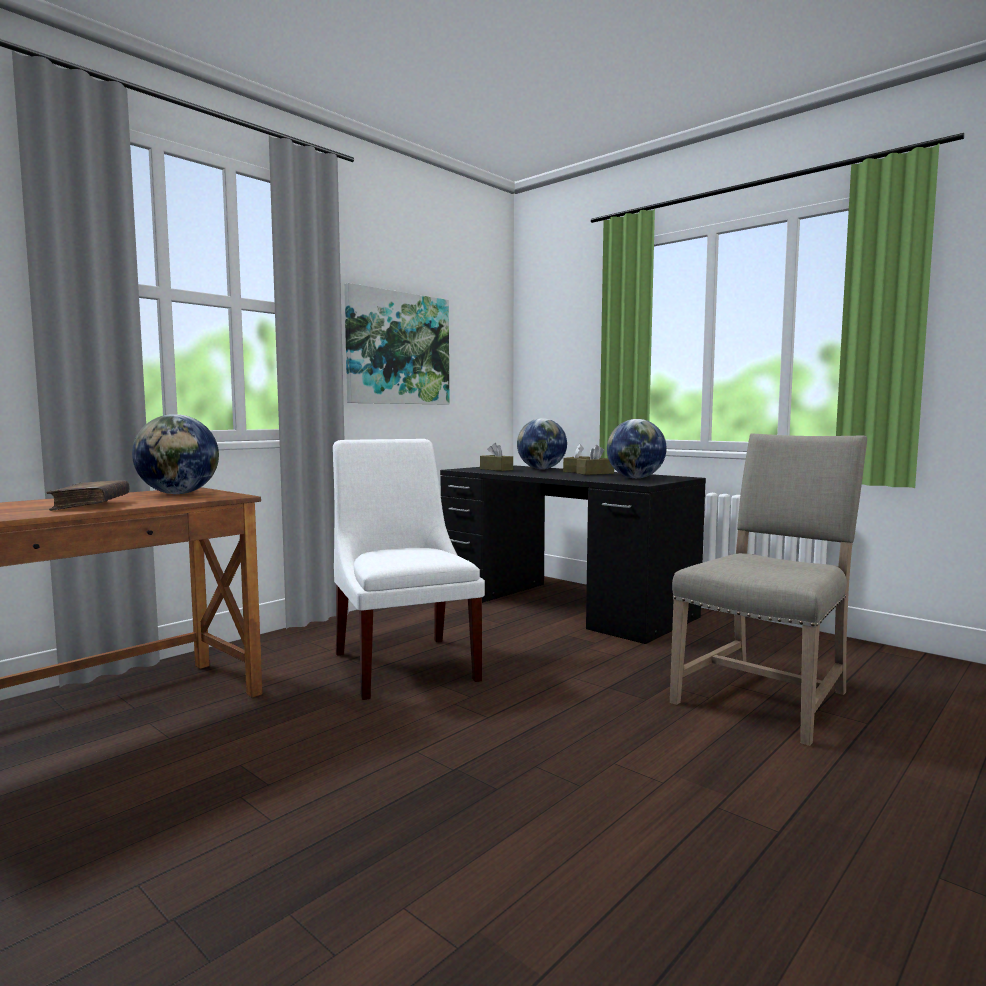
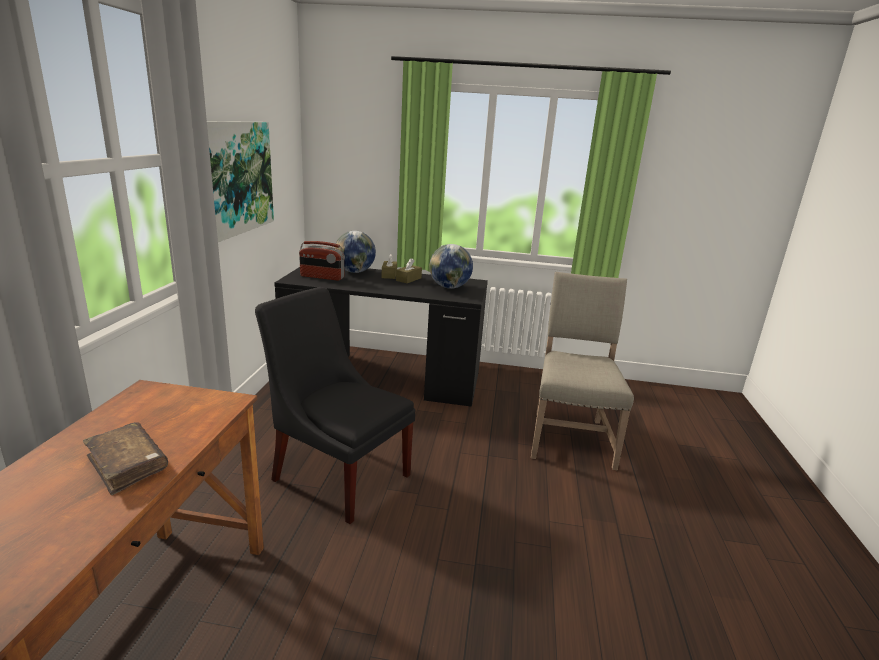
camera: 35 degrees left, 15 degrees up
globe [132,414,219,494] -> none
white chair [333,439,485,700] -> black chair [255,287,415,524]
brown tissue box [480,443,513,471] -> radio [299,241,345,281]

